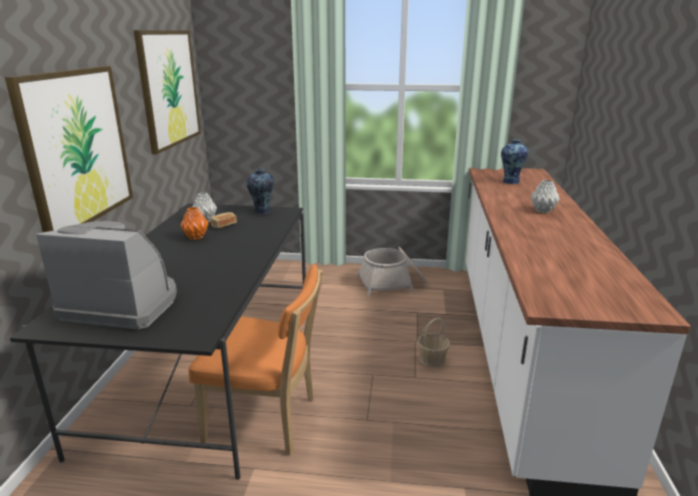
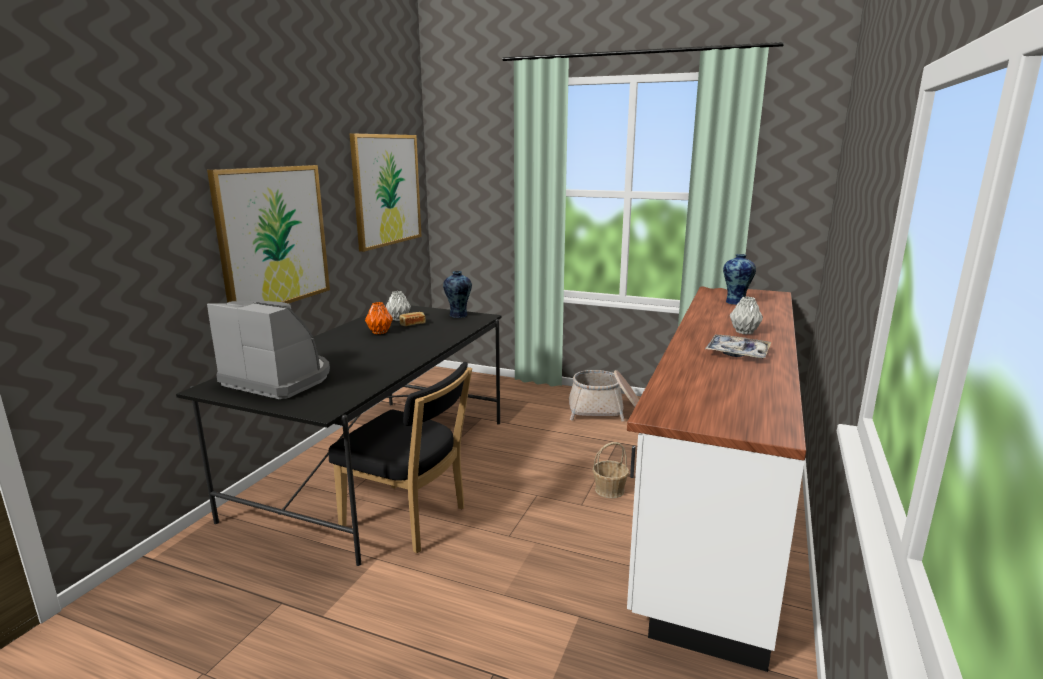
camera: 15 degrees right, 5 degrees down
orange chair [189,264,323,455] -> black chair [329,362,472,554]
none -> tray [705,335,772,358]

